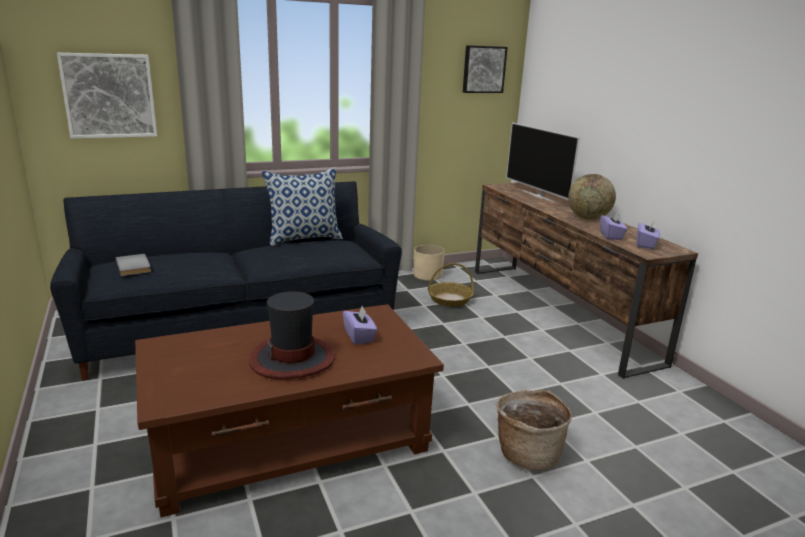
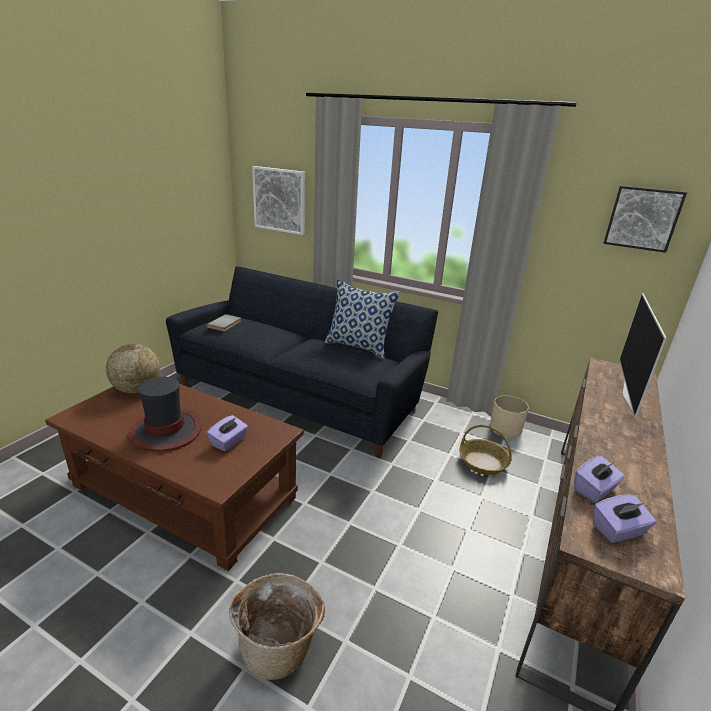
camera: 50 degrees right, 5 degrees up
globe [568,174,616,220] -> globe moved to [106,344,160,393]

